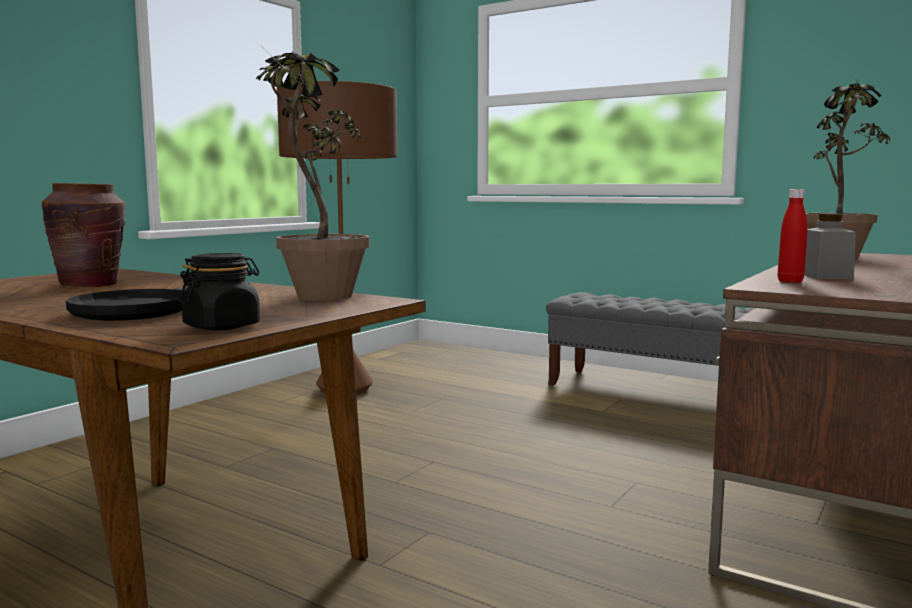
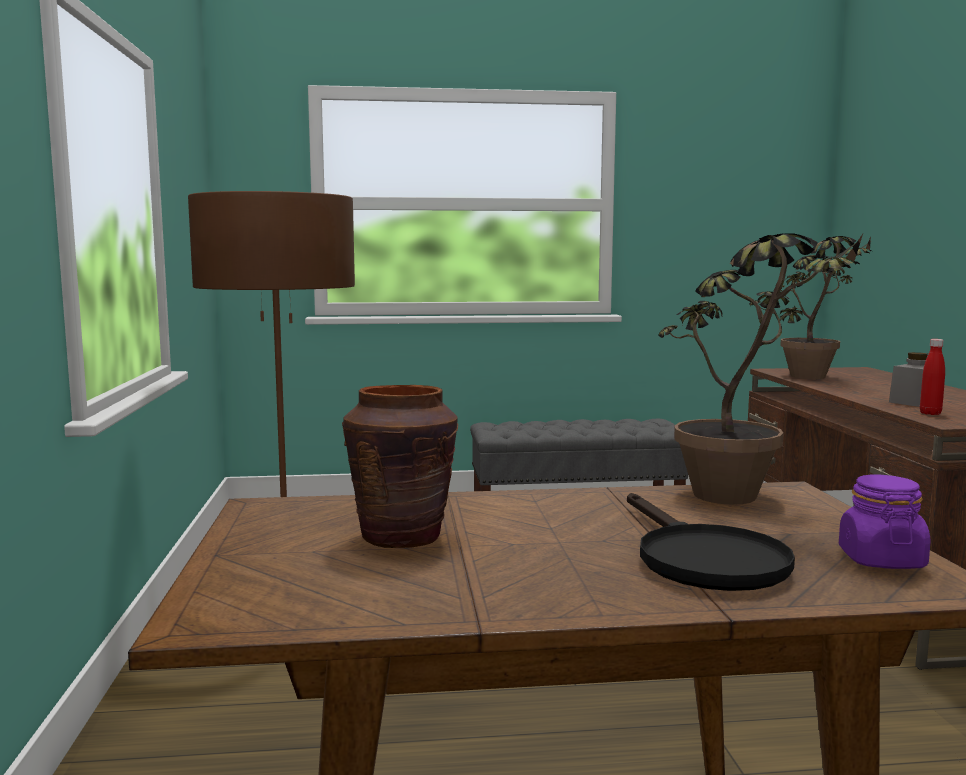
camera: 40 degrees left, 0 degrees up
black jar [179,253,260,330] -> purple jar [839,474,930,569]

